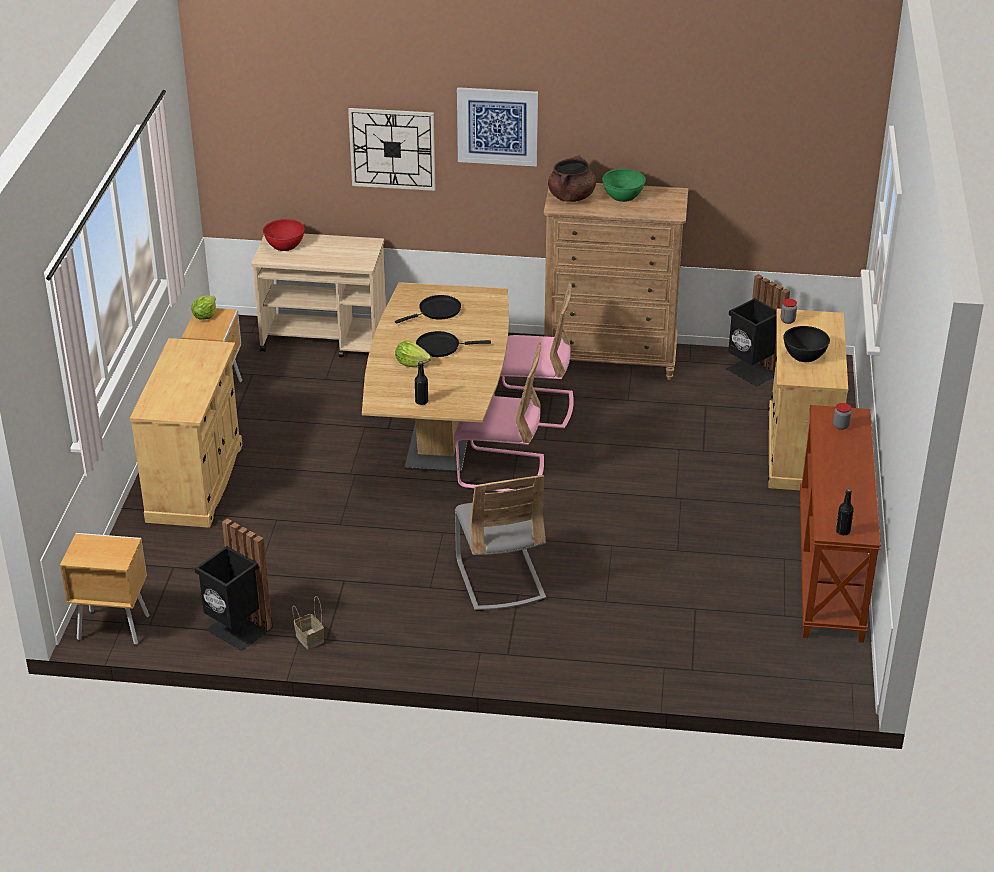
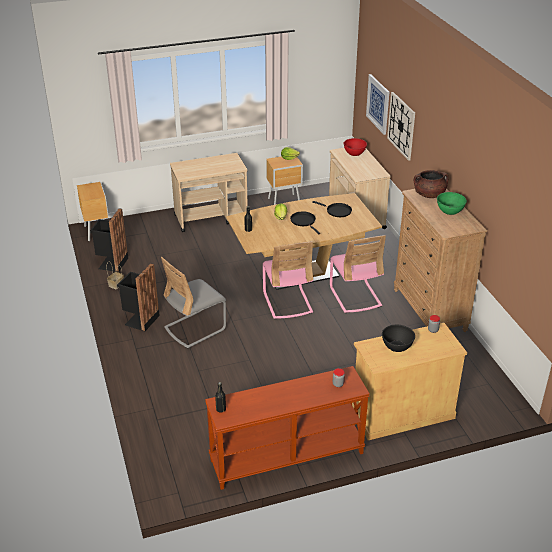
camera: 65 degrees right, 0 degrees up
beige cabinet [130,338,243,528] -> beige cart [170,153,248,232]
picture [457,87,538,167] -> picture moved to [366,74,389,135]
black trash can [726,274,790,387] -> black trash can moved to [117,263,160,331]

